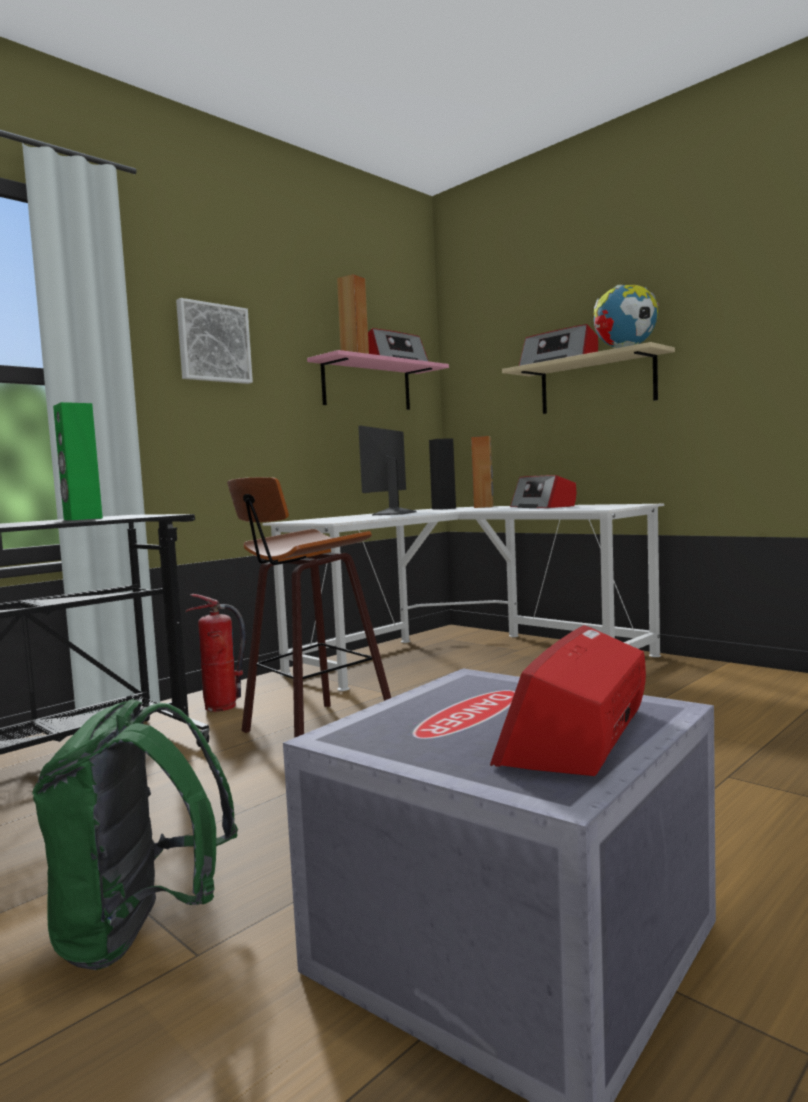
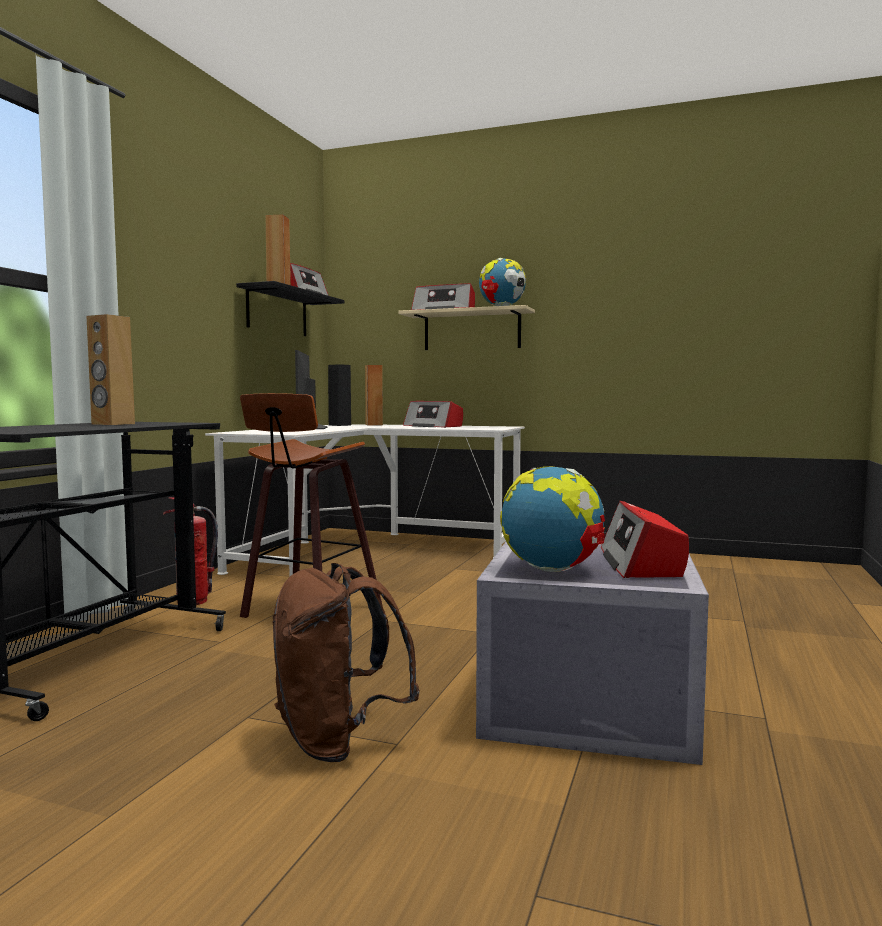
camera: 25 degrees left, 0 degrees up
green backpack [32,699,238,970] -> brown backpack [272,563,420,762]
green speaker [53,402,103,520] -> brown speaker [87,314,135,425]
picture [176,298,253,384] -> none
pink shelf [307,350,449,410] -> black shelf [236,281,344,336]
none -> globe [500,466,605,572]

